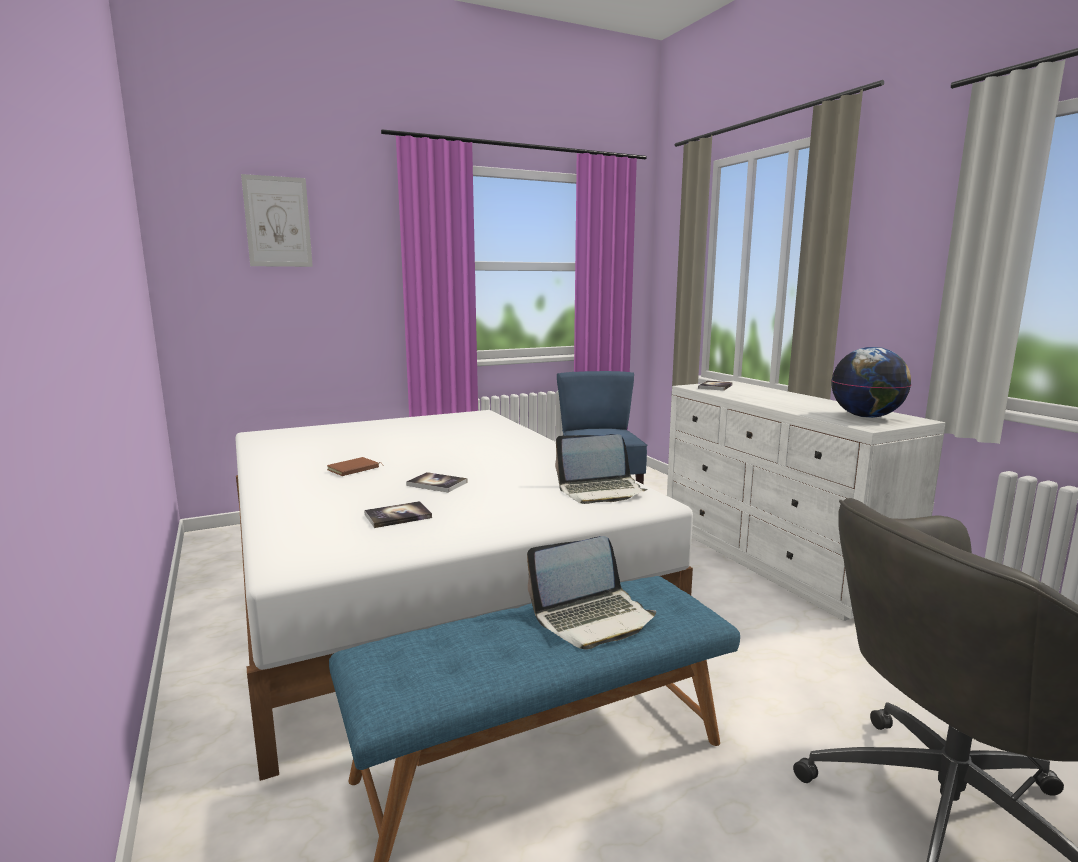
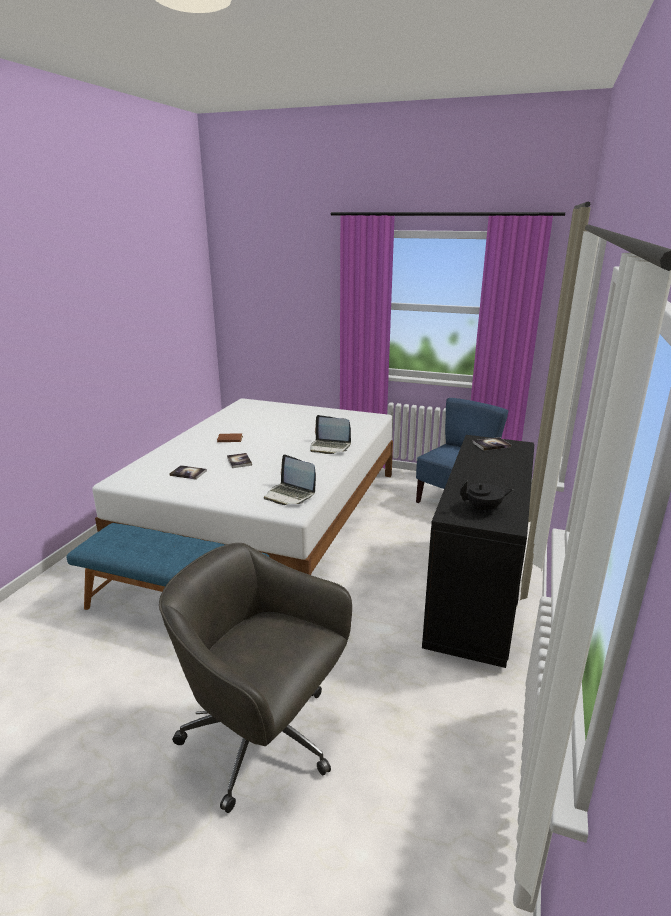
camera: 45 degrees right, 10 degrees up
picture [241,174,313,267] -> none
laptop [527,536,656,650] -> laptop moved to [310,415,351,454]
white dresser [667,381,946,621] -> black dresser [422,435,534,668]
globe [831,347,911,418] -> black teapot [460,481,513,514]

